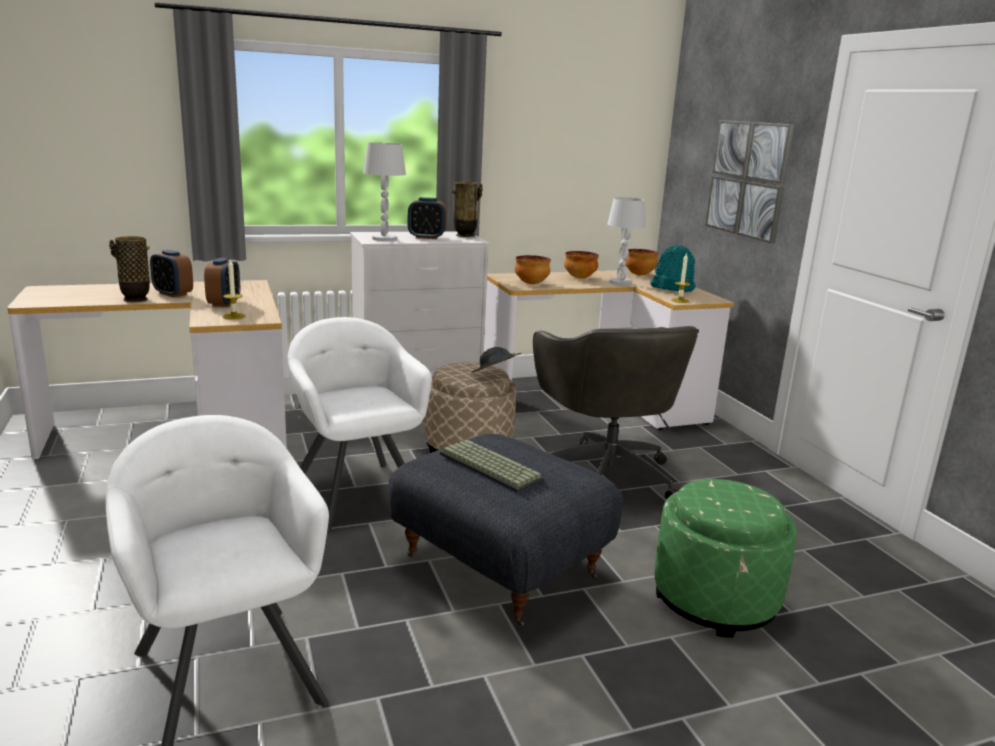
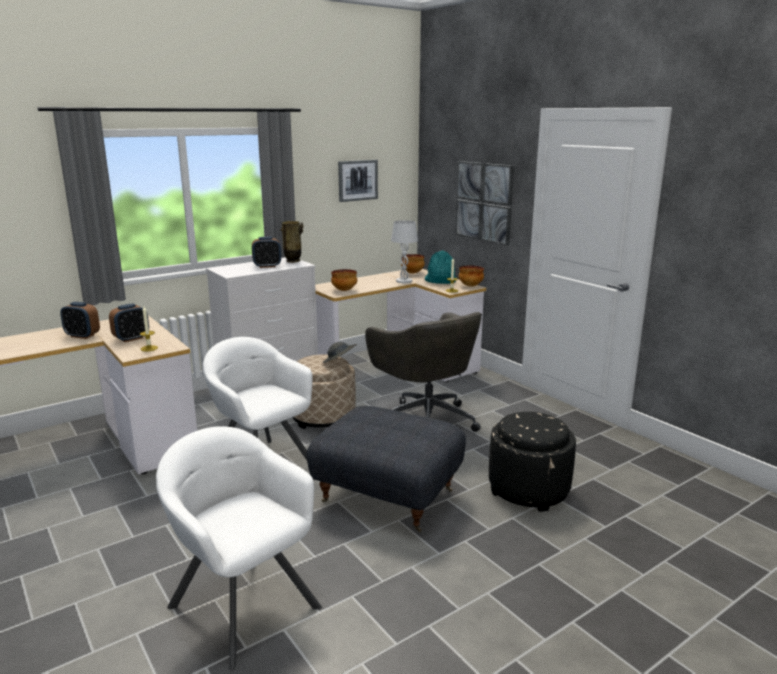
camera: 15 degrees left, 0 degrees up
vase [109,236,150,302] -> none
alarm clock [204,258,240,307] -> alarm clock turned 60 degrees clockwise [109,303,149,342]
white table lamp [363,143,406,241] -> none
keyboard [440,440,544,493] -> none
bowl [564,251,599,279] -> bowl moved to [458,266,484,287]
green ottoman [654,479,797,638] -> black ottoman [489,412,576,512]
none -> picture [338,160,378,202]

